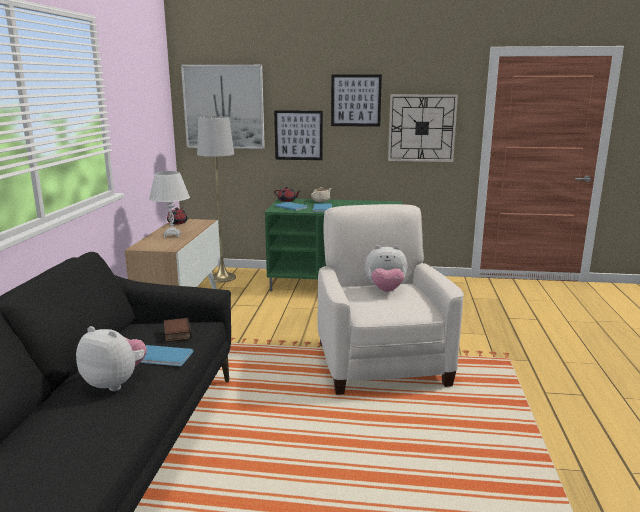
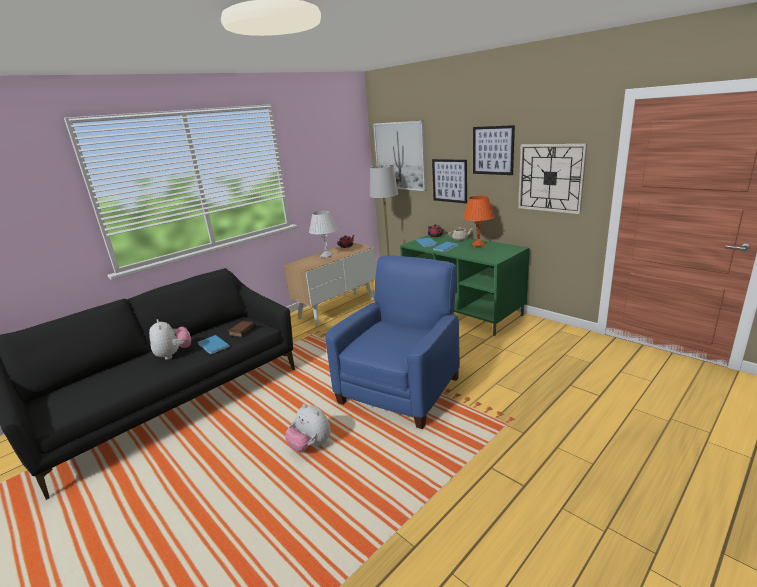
camera: 40 degrees right, 5 degrees up
white armchair [318,204,464,395] -> blue armchair [325,255,460,429]
plush toy [365,245,407,292] -> plush toy moved to [285,404,331,452]
none -> orange table lamp [463,196,495,248]

